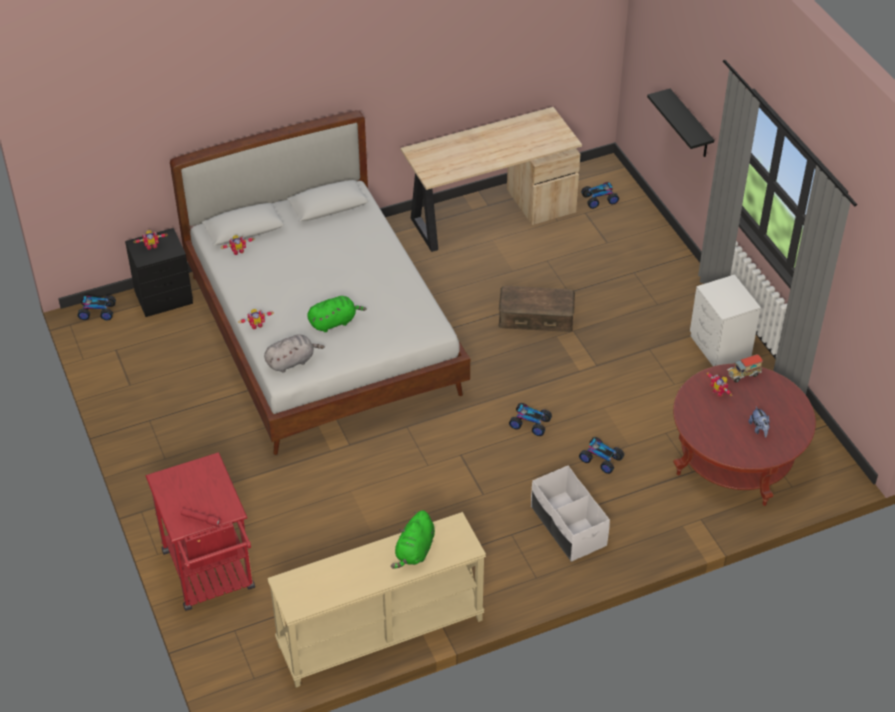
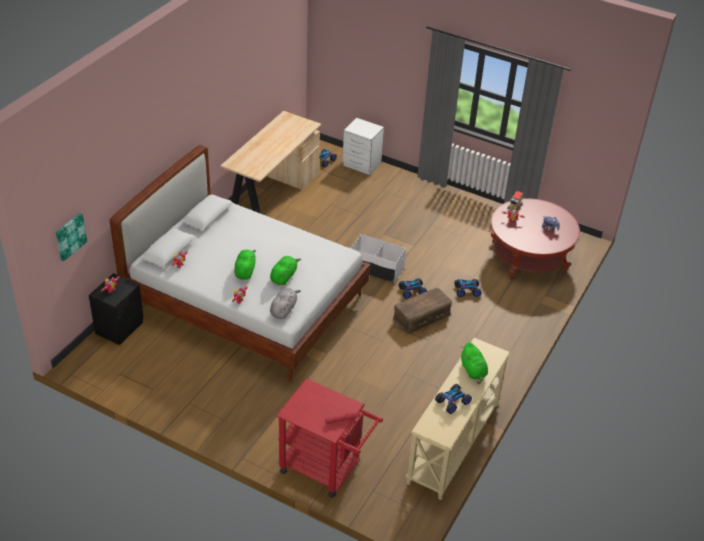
camera: 40 degrees left, 5 degrees down
toy car [78,295,116,320] -> toy car moved to [435,384,472,414]
brown storage box [499,286,575,332] -> brown storage box moved to [393,288,452,334]
white storage box [531,466,610,562] -> white storage box moved to [351,234,406,283]
black shelf [647,89,714,157] -> none
white nightstand [690,274,761,366] -> white nightstand moved to [342,118,384,175]
none -> picture [56,213,87,261]
none -> green plush toy [234,250,256,280]

